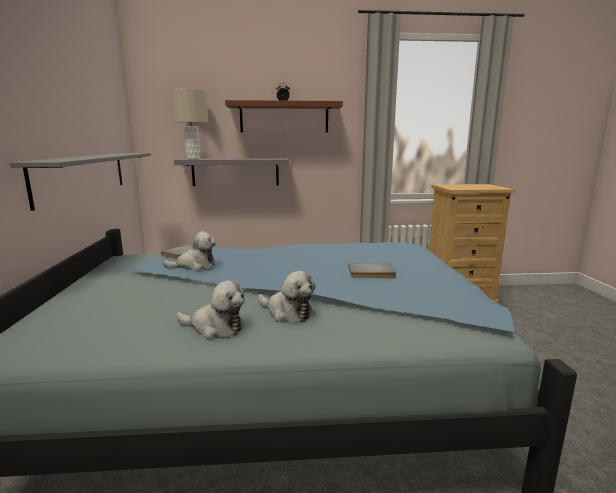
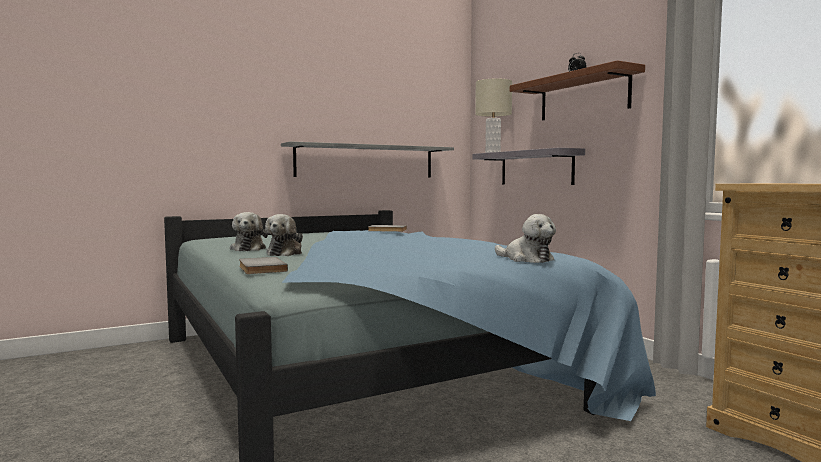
camera: 65 degrees right, 10 degrees down
plush toy [163,231,217,271] -> plush toy moved to [495,214,556,263]
grey book [348,264,396,278] -> grey book moved to [239,257,288,274]

